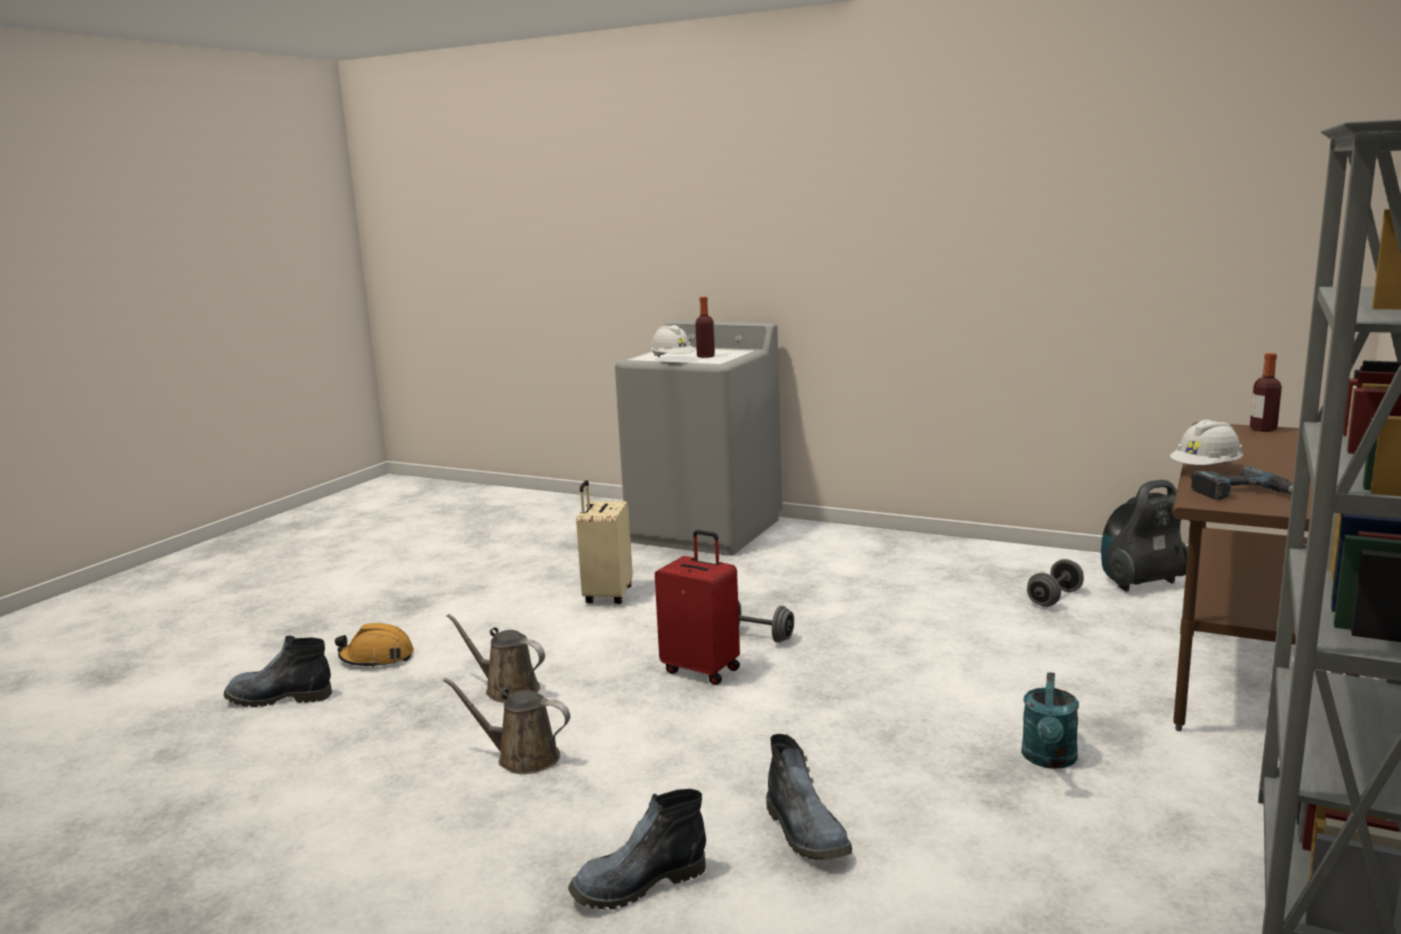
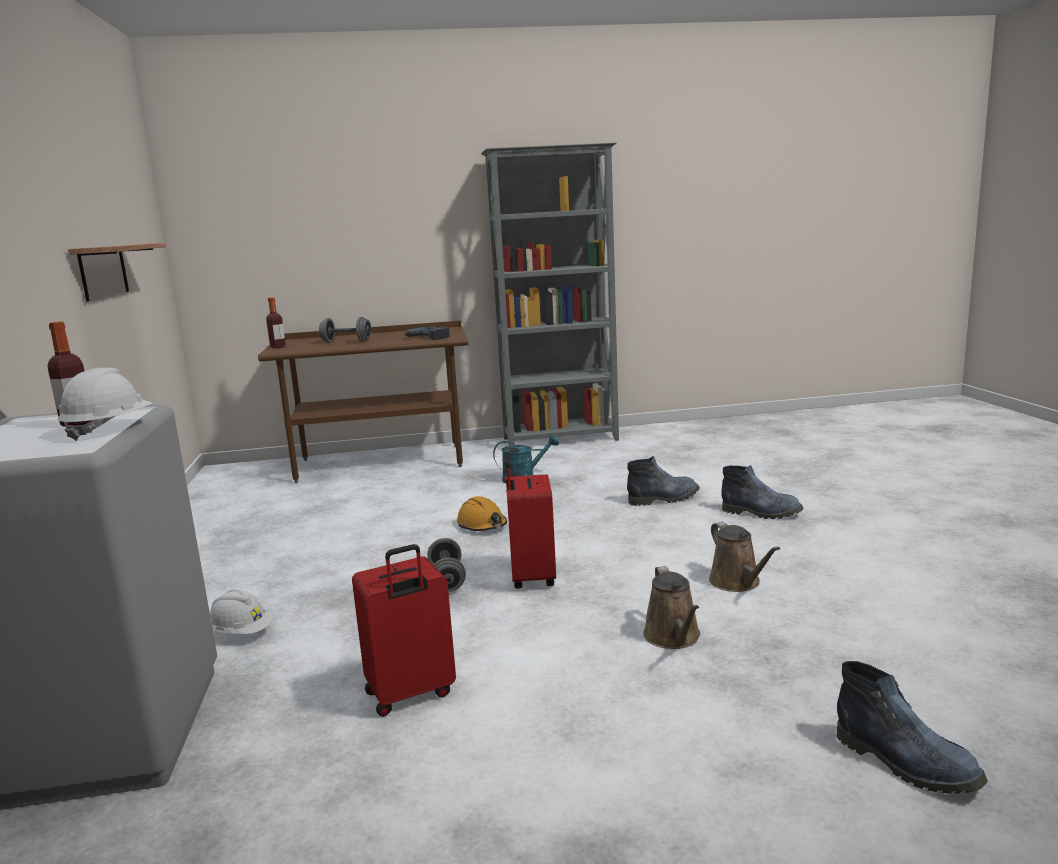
camera: 125 degrees left, 0 degrees up
orange hard hat [335,623,414,668] -> orange hard hat moved to [457,496,507,531]
beige suitcase [576,480,633,604] -> red suitcase [352,544,456,717]
boot [766,734,852,860] -> boot turned 45 degrees clockwise [627,456,700,506]
grey dumbbell [1027,559,1084,607] -> grey dumbbell moved to [319,317,372,343]
vacuum cleaner [1101,480,1188,592] -> none
white hard hat [1170,419,1243,465] -> white hard hat moved to [210,589,273,634]
none -> shelf [68,242,166,302]

